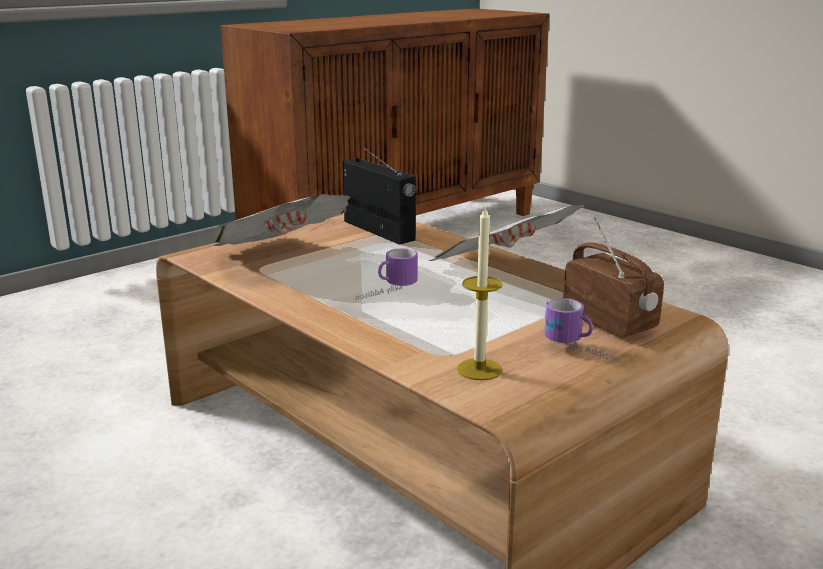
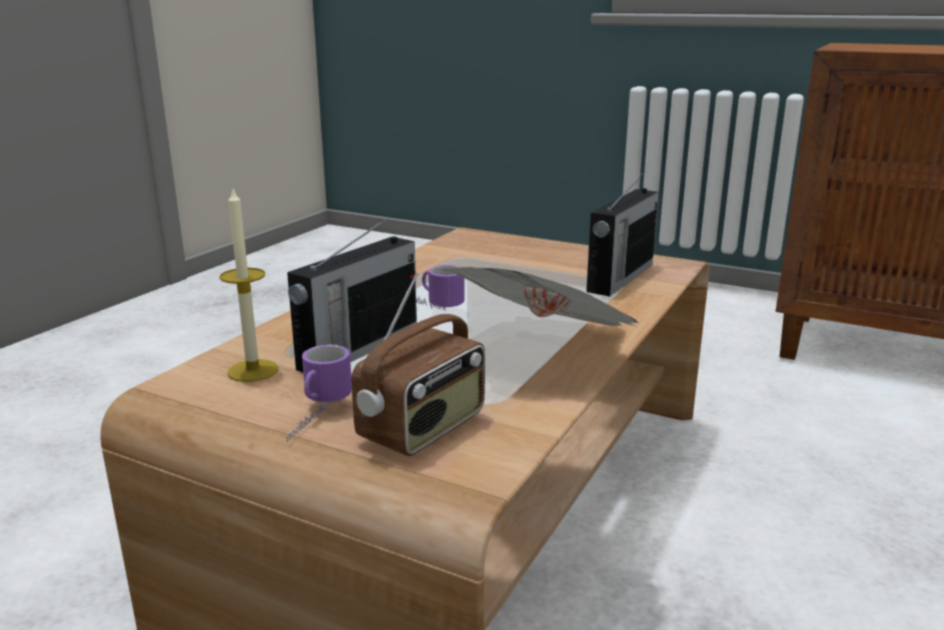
camera: 70 degrees right, 0 degrees up
newspaper [213,194,350,246] -> none
none -> radio [287,216,417,372]

